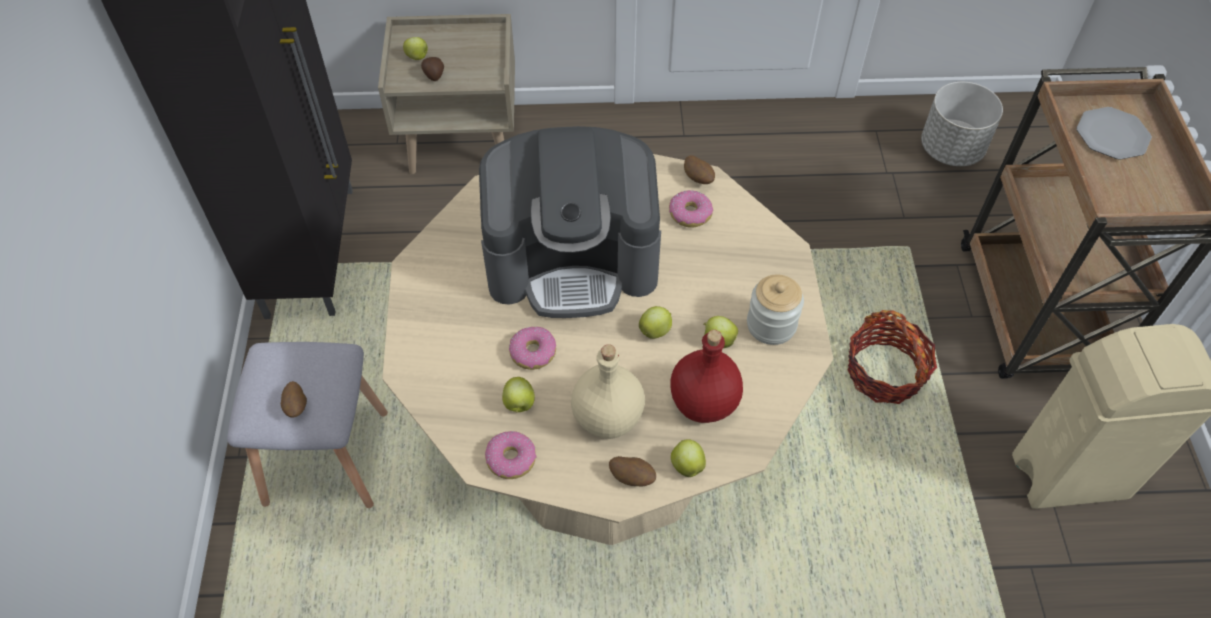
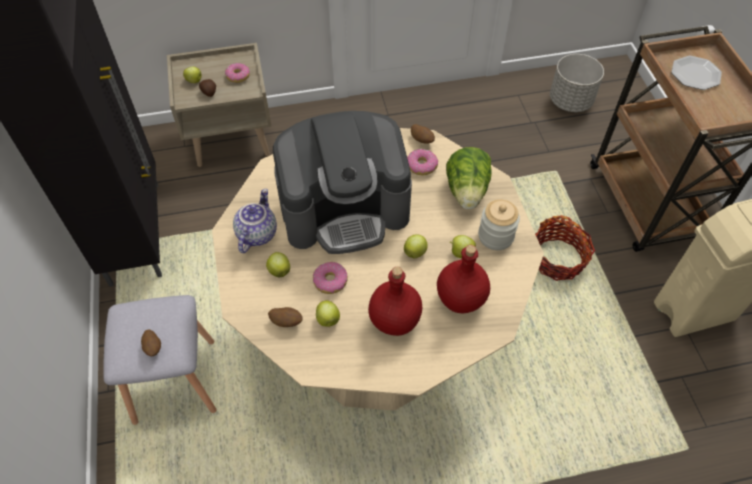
camera: 10 degrees left, 0 degrees up
donut [485,431,536,479] -> donut moved to [225,63,250,83]
beige bottle [571,344,645,439] -> red bottle [368,267,422,336]
potato [609,456,656,486] -> potato moved to [268,307,303,327]
apple [671,439,706,477] -> apple moved to [266,252,290,277]
none -> teapot [233,189,277,253]
none -> lettuce [446,147,491,209]

